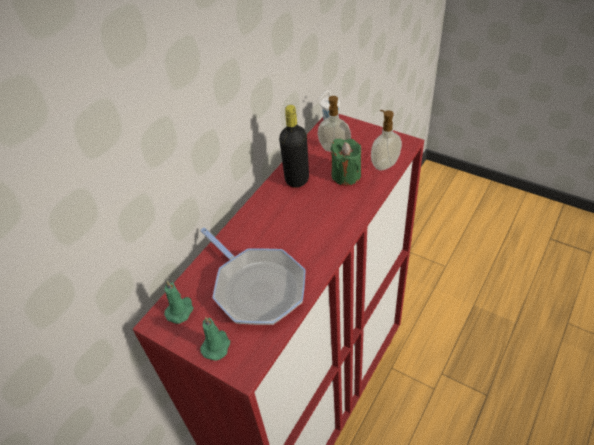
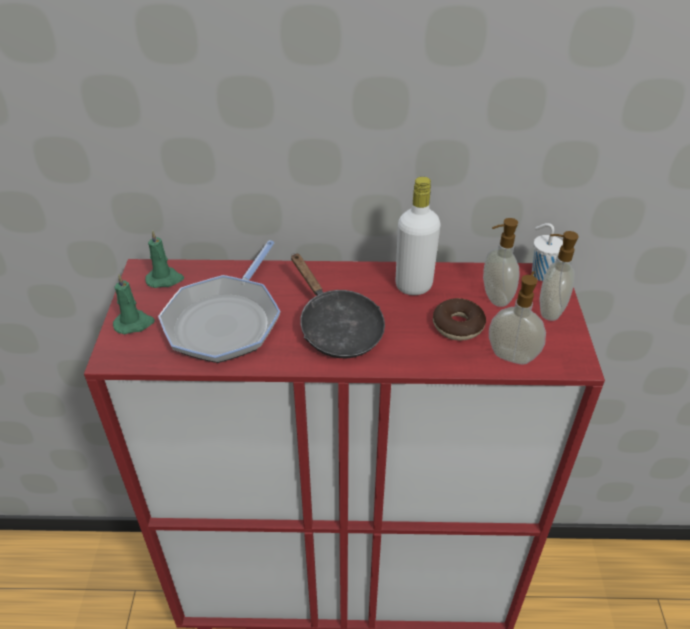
camera: 55 degrees right, 5 degrees down
black bottle [279,105,309,187] -> white bottle [395,177,440,295]
green candle [331,139,361,186] -> donut [433,298,486,341]
none -> black frying pan [291,253,385,358]
none -> soap dispenser [540,231,579,321]

